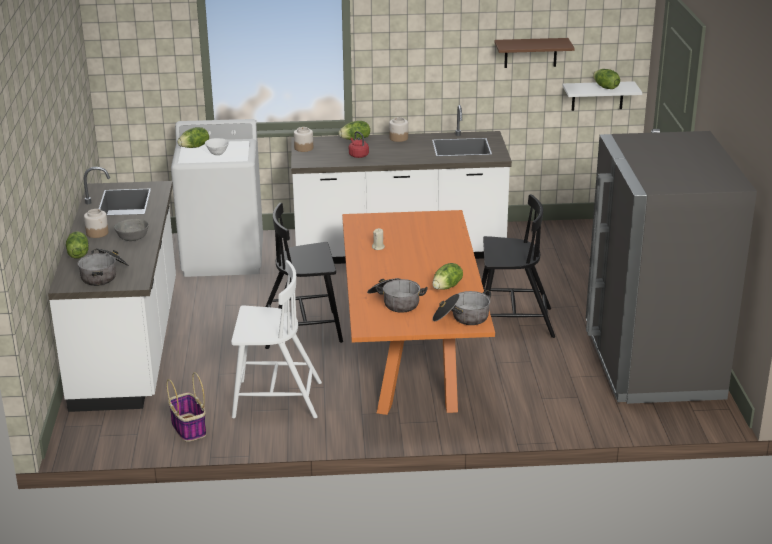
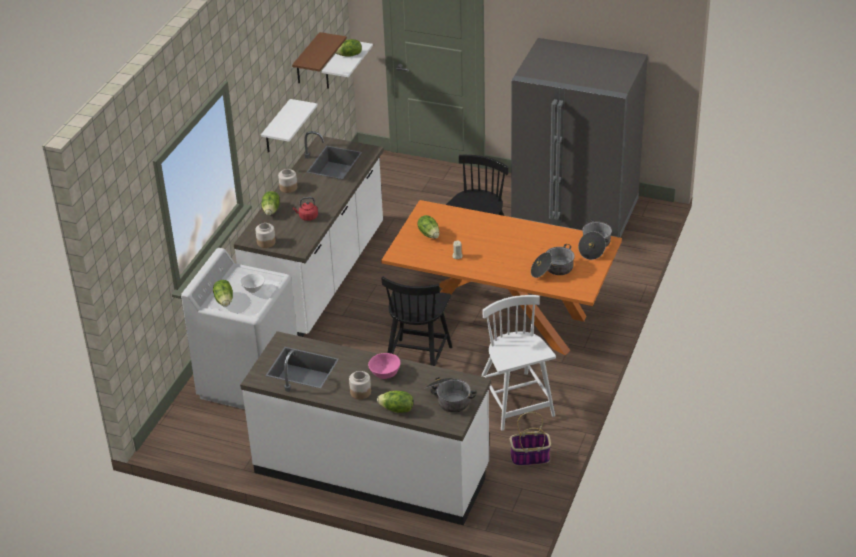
camera: 65 degrees left, 10 degrees up
grey bowl [114,219,149,241] -> pink bowl [368,353,400,379]
white chair [231,260,322,418] -> white chair turned 45 degrees counterclockwise [481,295,556,431]
lettuce [432,263,463,290] -> lettuce moved to [417,215,439,239]
none -> white shelf [261,99,318,153]

